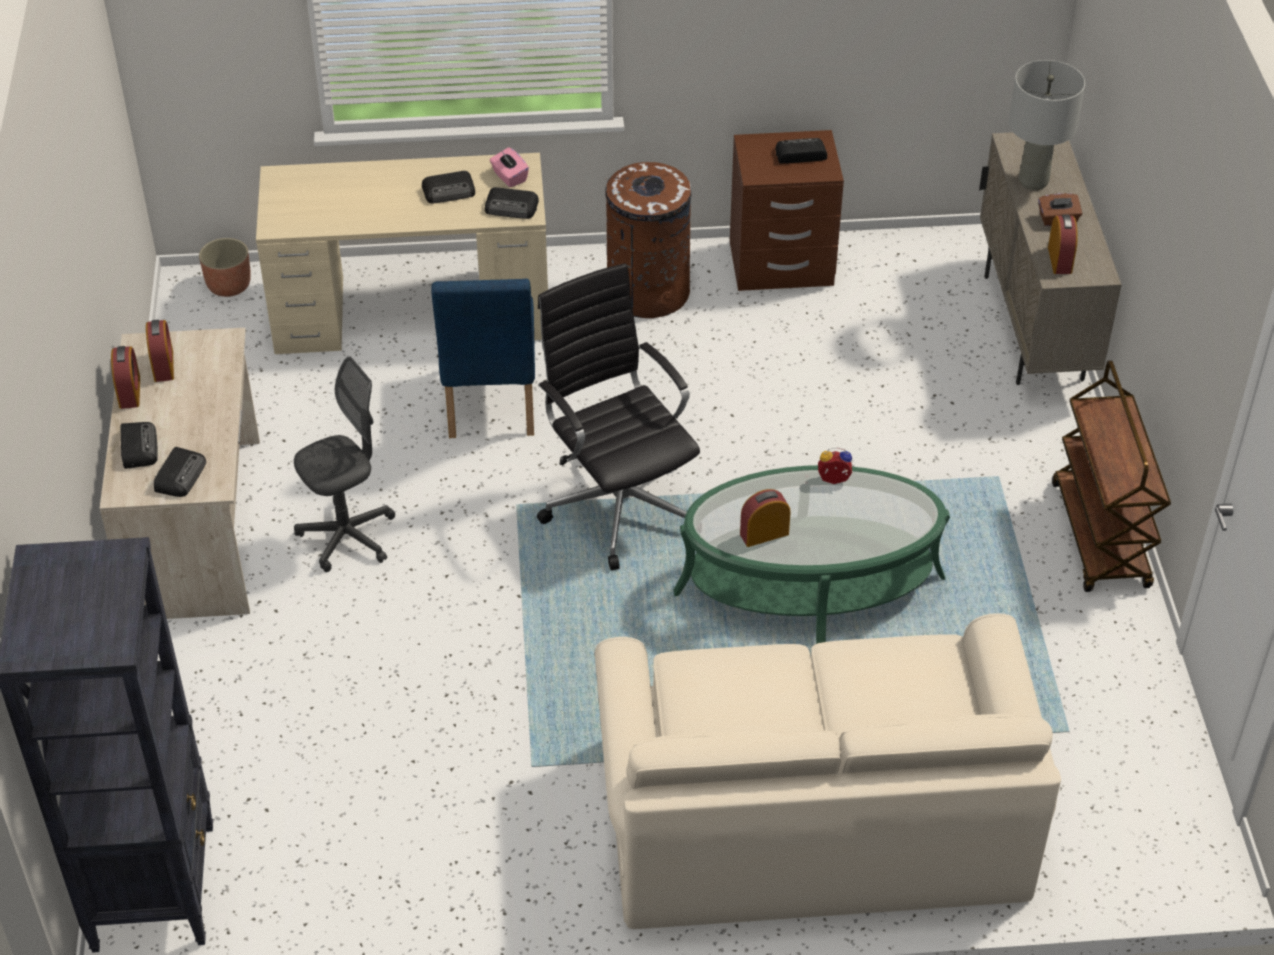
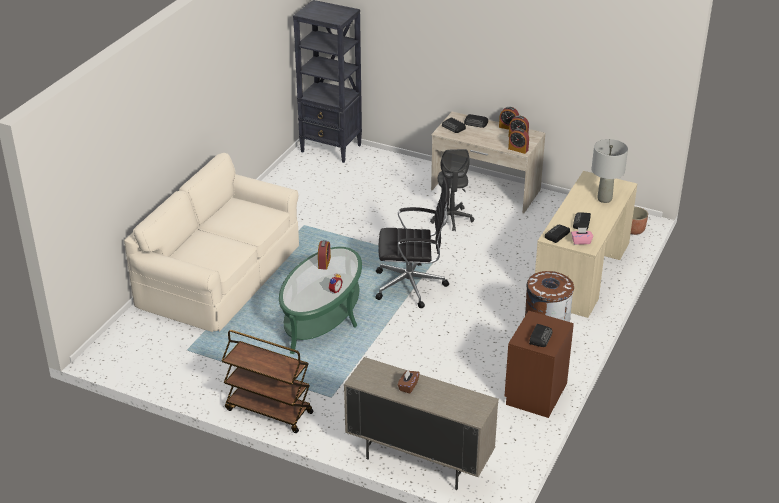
camera: 120 degrees right, 10 degrees down
blue chair [431,279,535,438] -> none
grey table lamp [1009,60,1085,190] -> grey table lamp moved to [592,139,628,203]
alarm clock [1048,214,1078,274] -> alarm clock moved to [508,128,529,154]

